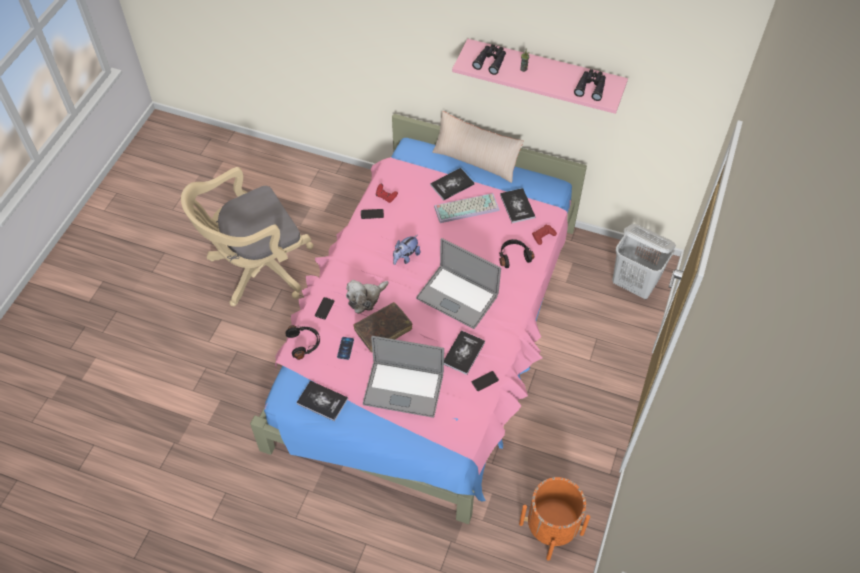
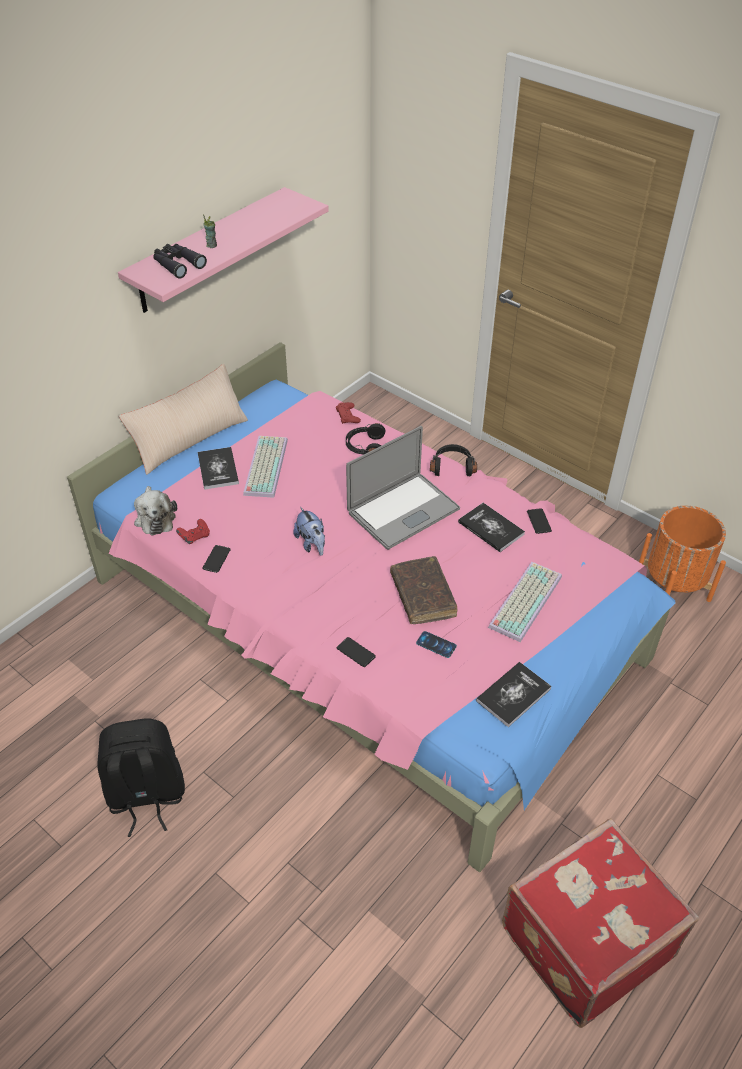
camera: 70 degrees left, 10 degrees down
beige office chair [181,167,314,306] -> black backpack [97,718,185,837]
black headphones [286,325,320,360] -> black headphones moved to [430,444,477,476]
plush toy [346,280,389,314] -> plush toy moved to [134,486,177,536]
laptop [363,336,444,418] -> keyboard [488,562,562,642]
book [500,188,535,223] -> none
black binoculars [574,69,606,101] -> none
white laundry basket [612,224,676,299] -> none
none -> red suitcase [502,818,699,1028]

